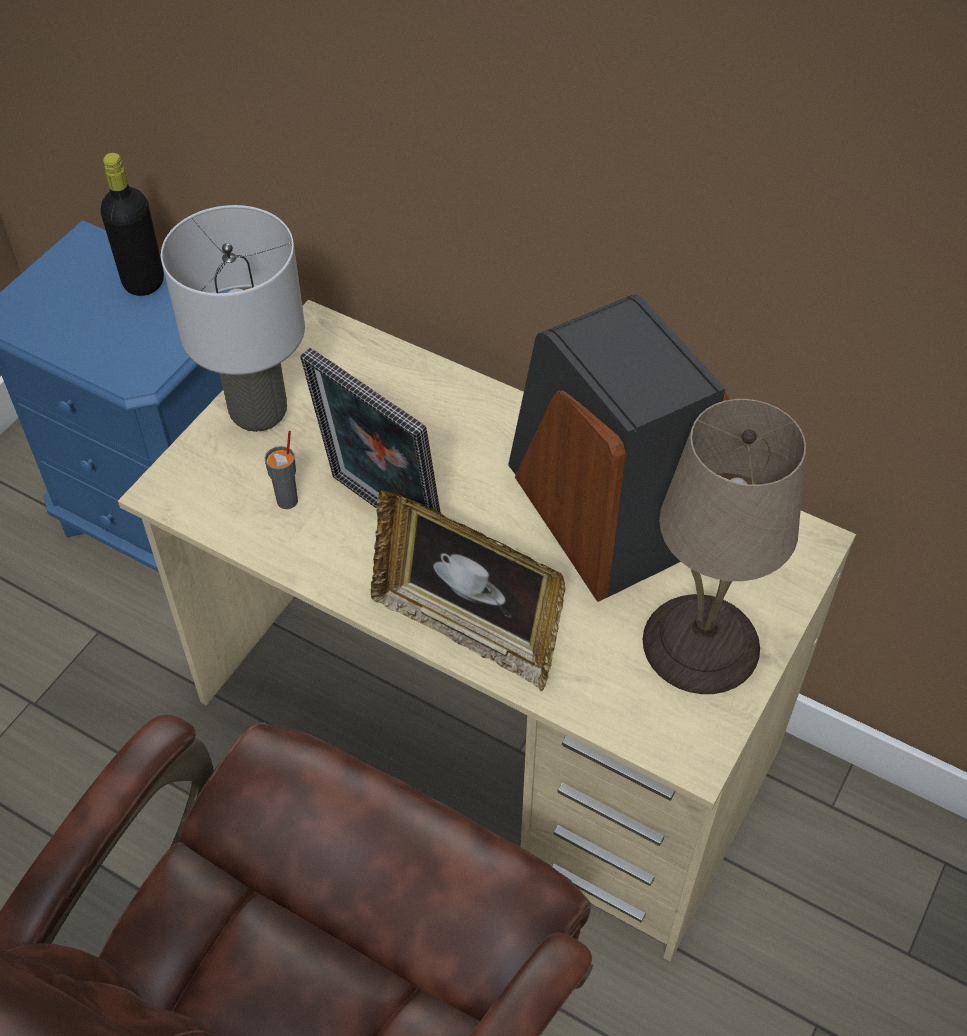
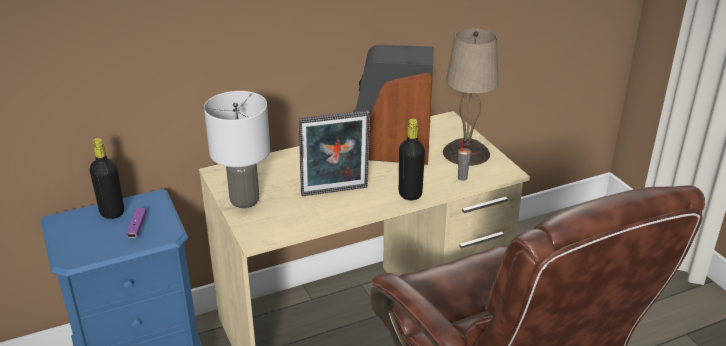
camera: 55 degrees left, 20 degrees down
grey cup [265,431,298,509] -> grey cup moved to [458,139,471,181]
picture frame [371,490,565,691] -> black bottle [399,118,425,200]
none -> purple game controller [126,208,147,238]

